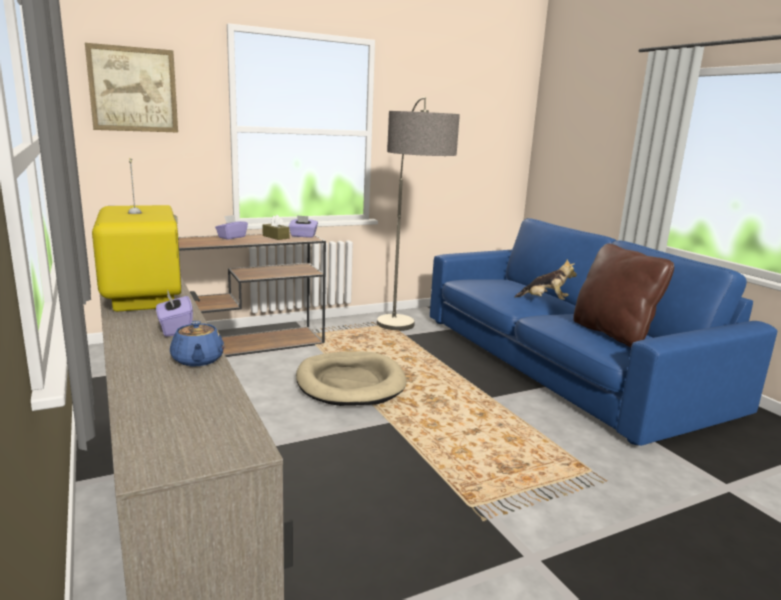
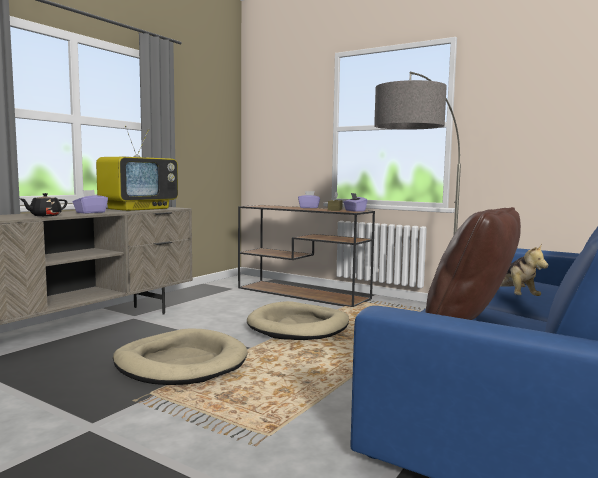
camera: 60 degrees right, 10 degrees down
picture [85,43,178,132] -> none
blue teapot [170,321,224,366] -> black teapot [20,193,67,216]
none -> beige dog bed [113,328,248,385]

